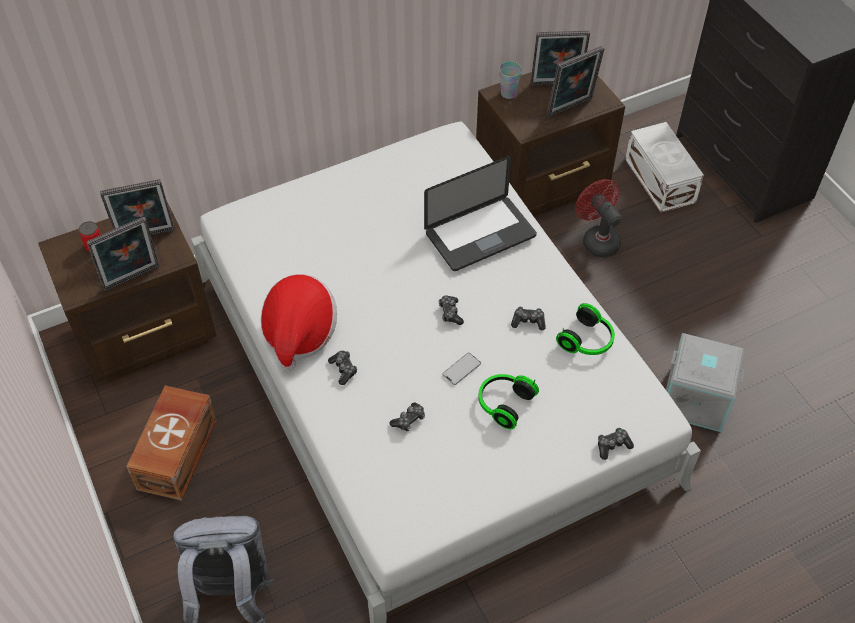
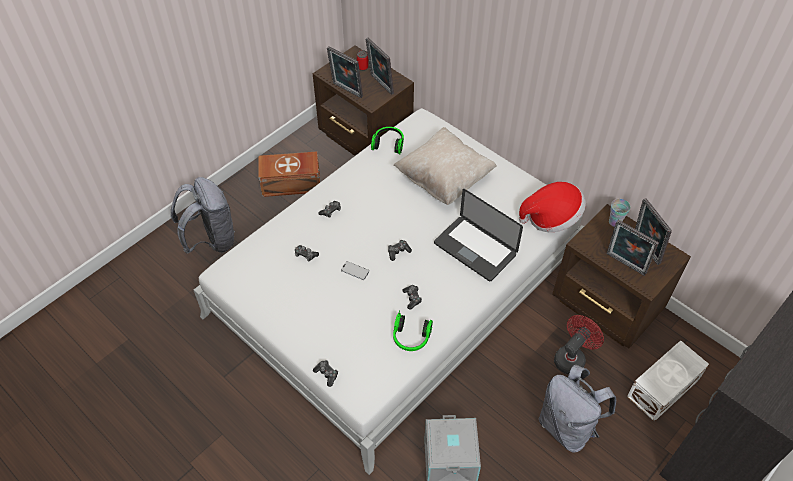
camera: 70 degrees right, 0 degrees up
hat [261,274,337,371] -> hat moved to [519,182,586,232]
headphones [478,374,539,429] -> headphones moved to [371,127,404,154]
none -> beige pillow [393,127,497,205]
none -> grey backpack [539,365,616,453]

